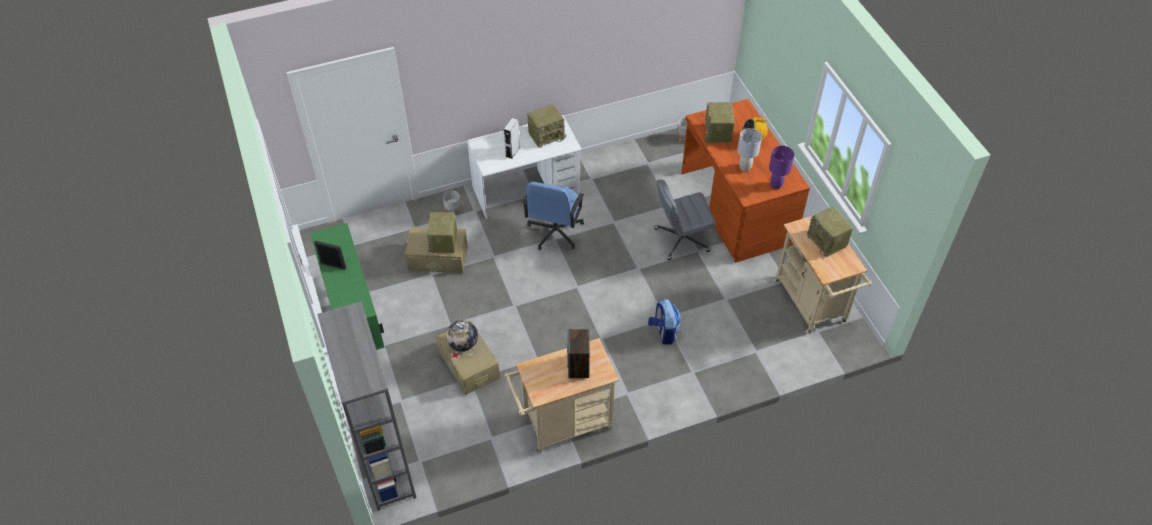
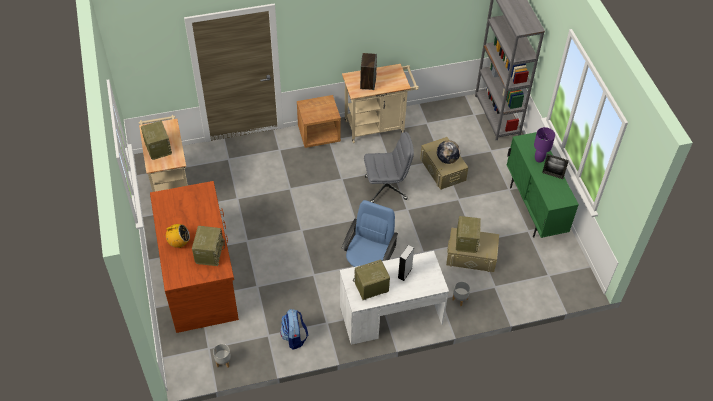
camera: 175 degrees left, 0 degrees up
backpack [648,299,681,344] -> backpack moved to [280,309,308,350]
grey office chair [654,179,716,260] -> grey office chair moved to [364,132,414,203]
grey table lamp [737,128,762,172] -> none
purple table lamp [769,146,794,189] -> purple table lamp moved to [534,127,555,163]
none -> brown nightstand [297,95,341,148]

